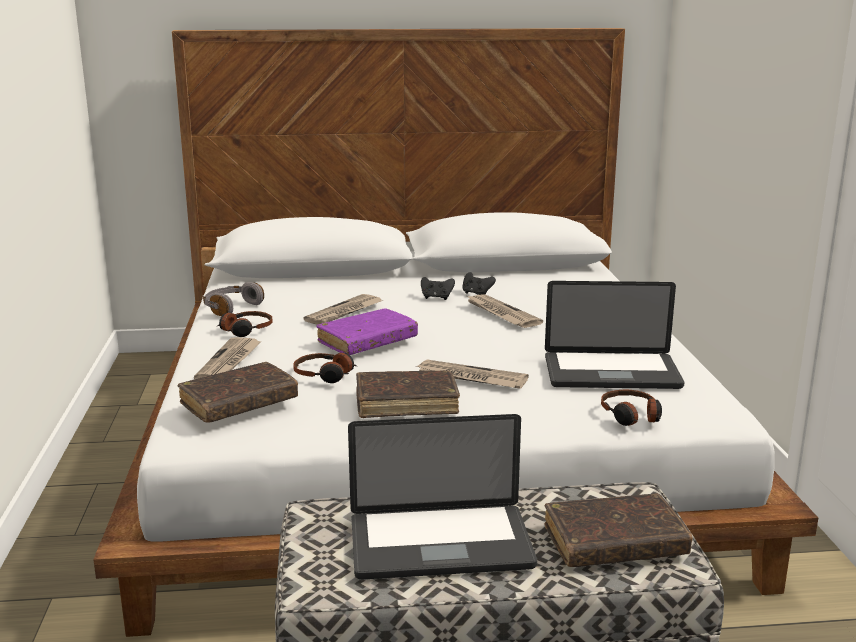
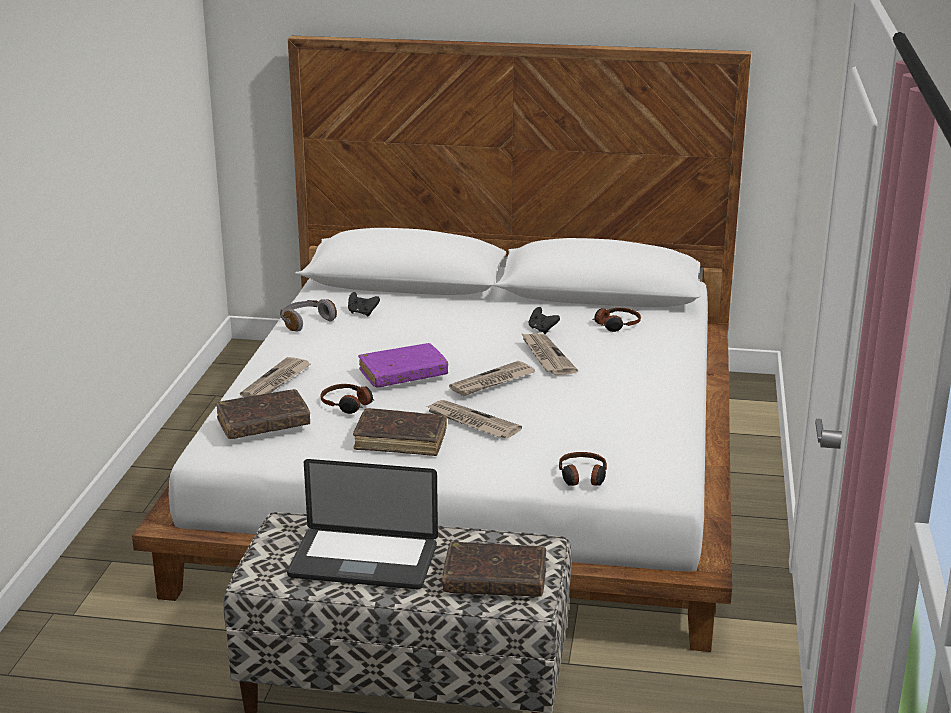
camera: 15 degrees right, 5 degrees up
headphones [217,311,273,337] -> headphones moved to [593,308,641,332]
newspaper [303,294,382,325] -> newspaper moved to [449,361,535,396]
black game controller [421,277,455,300] -> black game controller moved to [348,292,380,317]
laptop [545,281,684,389] -> none

